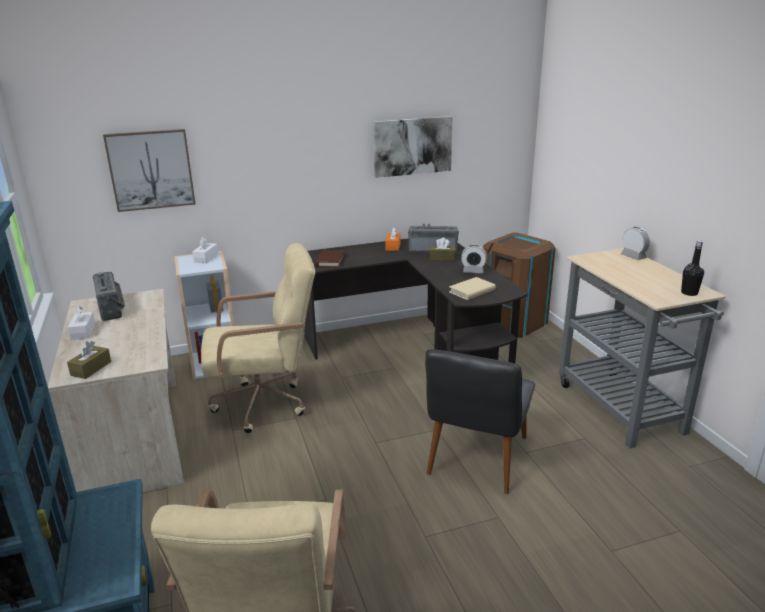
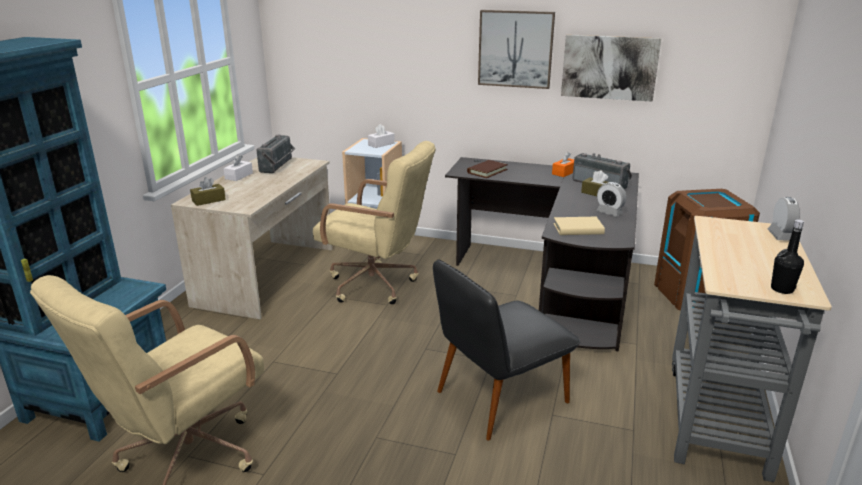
camera: 35 degrees right, 0 degrees up
picture [103,129,195,212] -> picture moved to [478,10,555,89]

